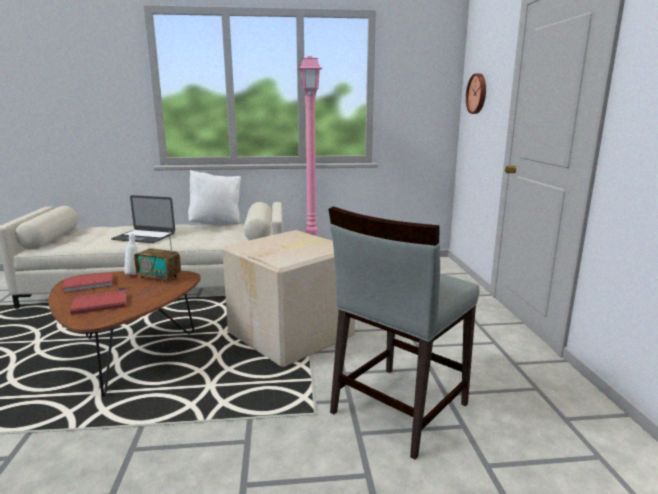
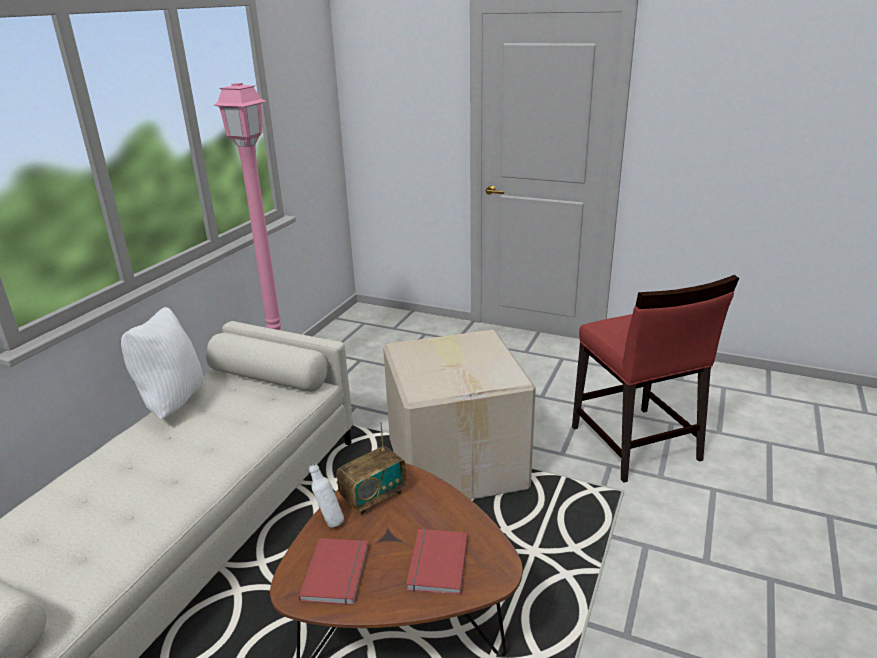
camera: 60 degrees left, 10 degrees up
laptop [111,195,175,243] -> none
grey chair [328,206,479,460] -> red chair [572,275,739,483]
wall clock [466,73,486,114] -> none

